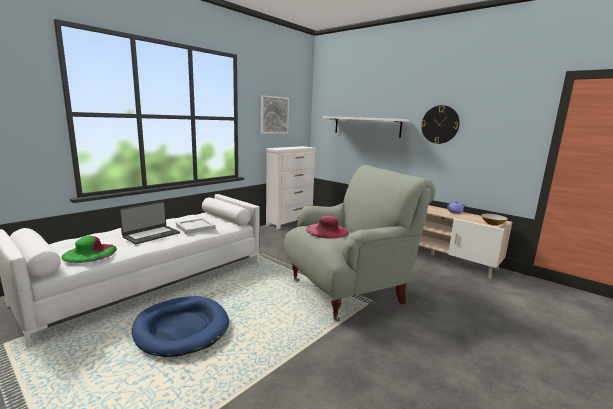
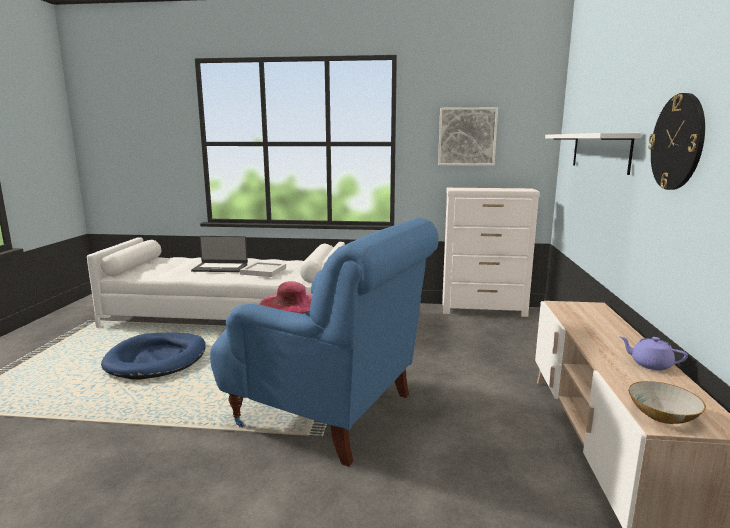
camera: 55 degrees right, 0 degrees up
green hat [61,236,117,263] -> none
grey armchair [285,165,436,321] -> blue armchair [210,218,438,467]

